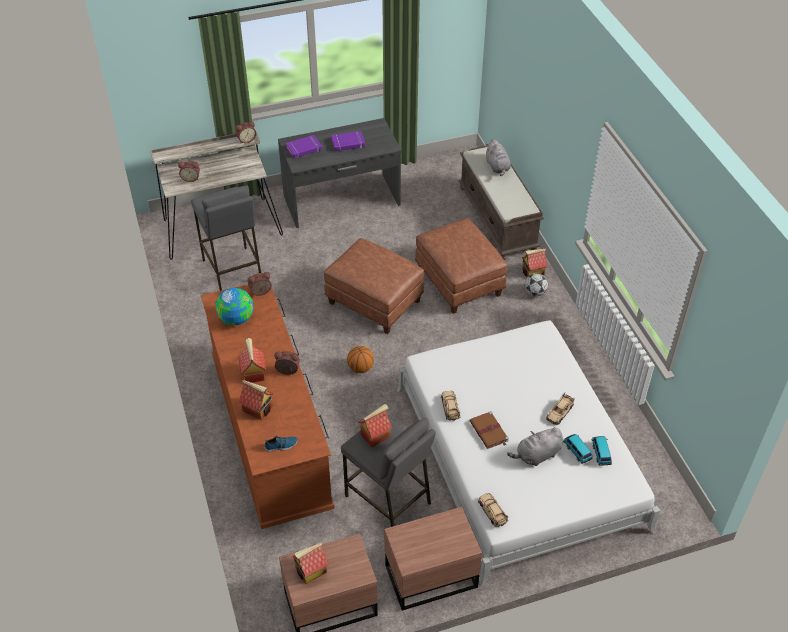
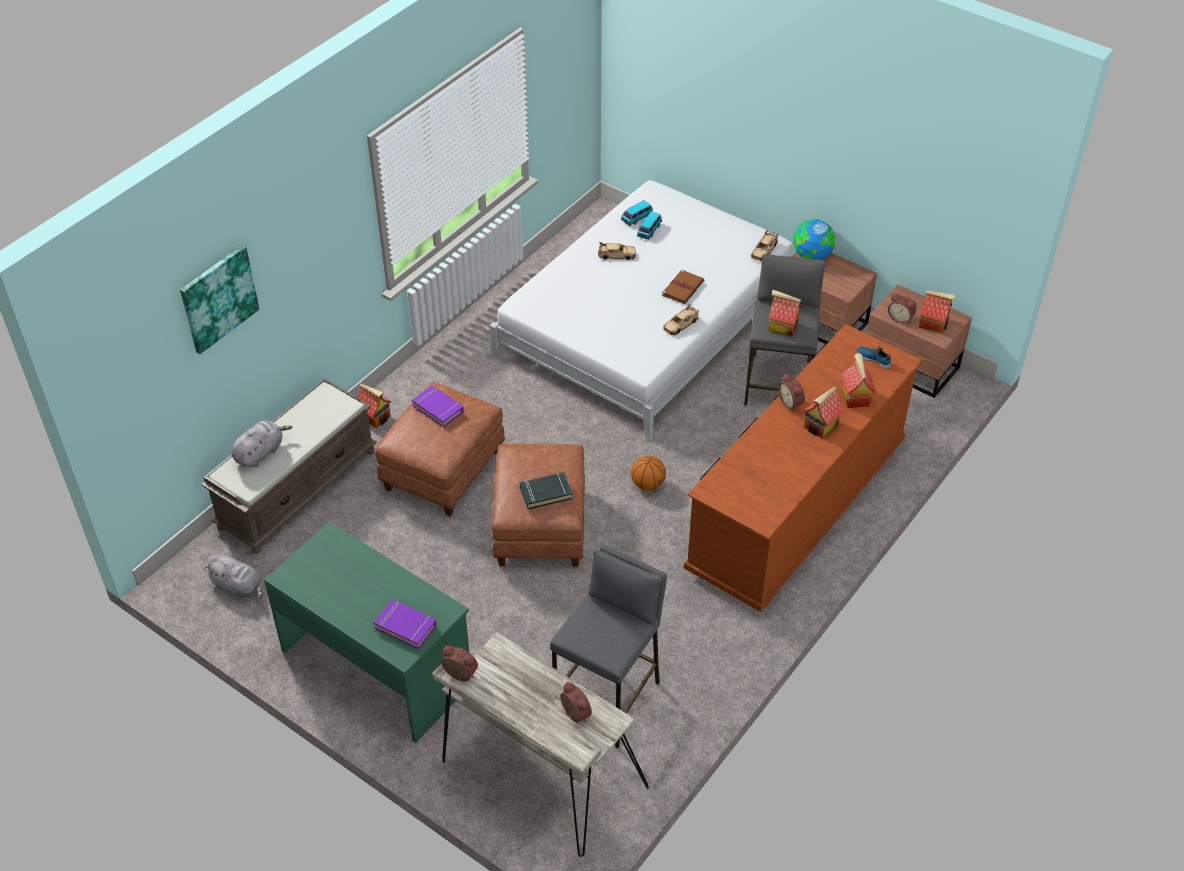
camera: 125 degrees left, 0 degrees up
globe [215,288,254,325] -> globe moved to [793,219,835,260]
alarm clock [248,272,272,296] -> alarm clock moved to [888,293,917,324]
grey desk [278,118,402,228] -> green desk [264,521,470,743]
purple book [331,131,365,151] -> purple book moved to [412,385,464,427]
grey plush toy [507,427,563,466] -> grey plush toy moved to [204,555,263,599]
football [524,273,548,296] -> none
none -> picture [180,245,259,354]
none -> black book [520,472,573,509]

